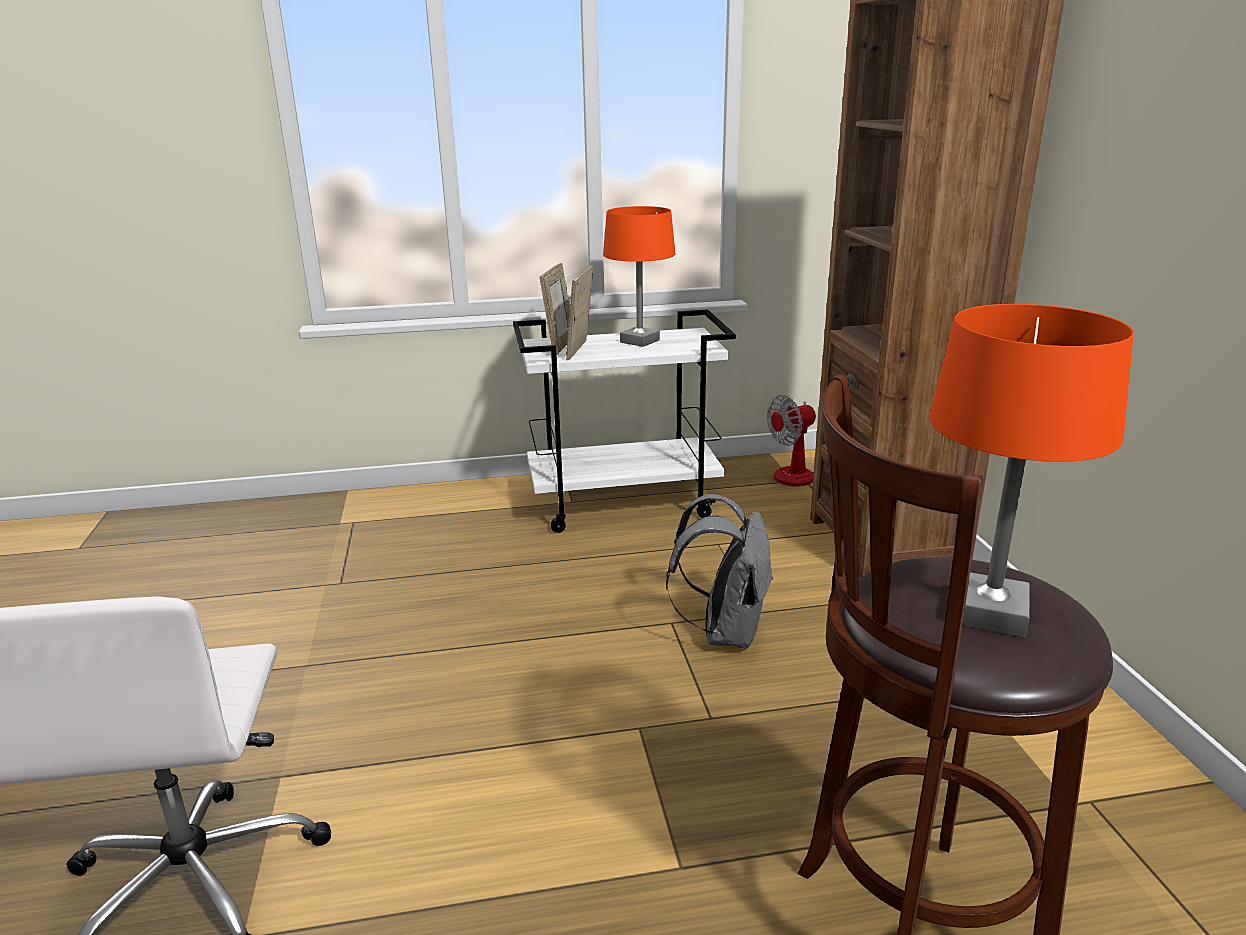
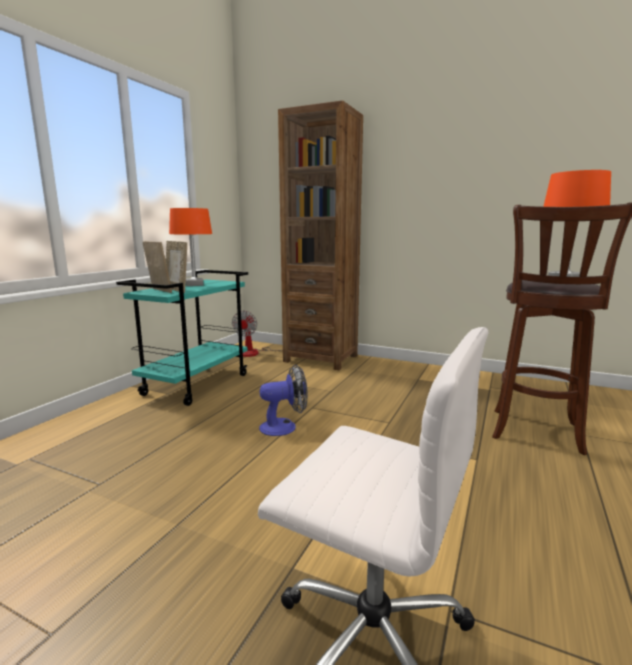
camera: 55 degrees left, 10 degrees down
white cart [513,310,736,533] -> turquoise cart [116,270,248,406]
grey backpack [666,494,773,649] -> none
none -> fan [259,365,308,436]

